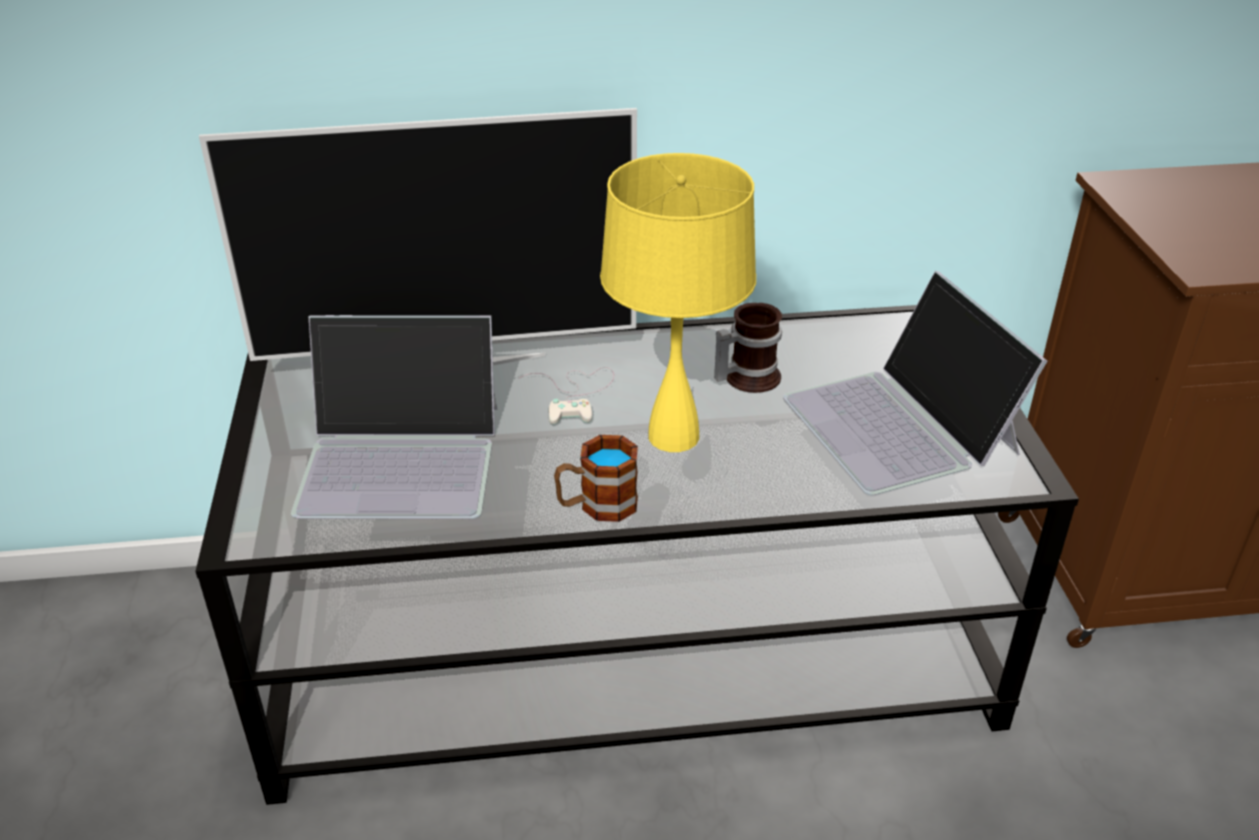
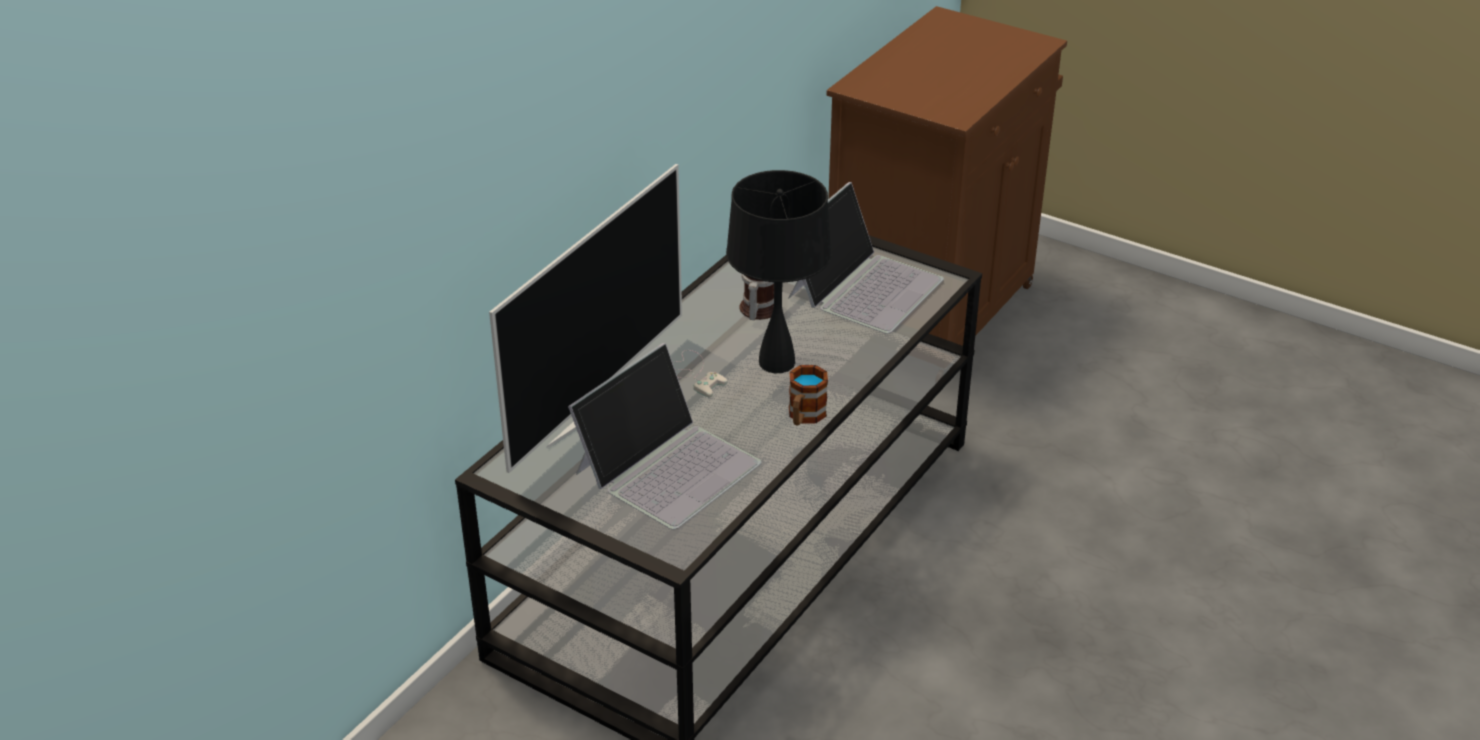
camera: 50 degrees left, 0 degrees up
yellow table lamp [600,153,756,452] -> black table lamp [726,170,831,373]
laptop [783,271,1047,495] -> laptop turned 75 degrees counterclockwise [789,182,944,334]

